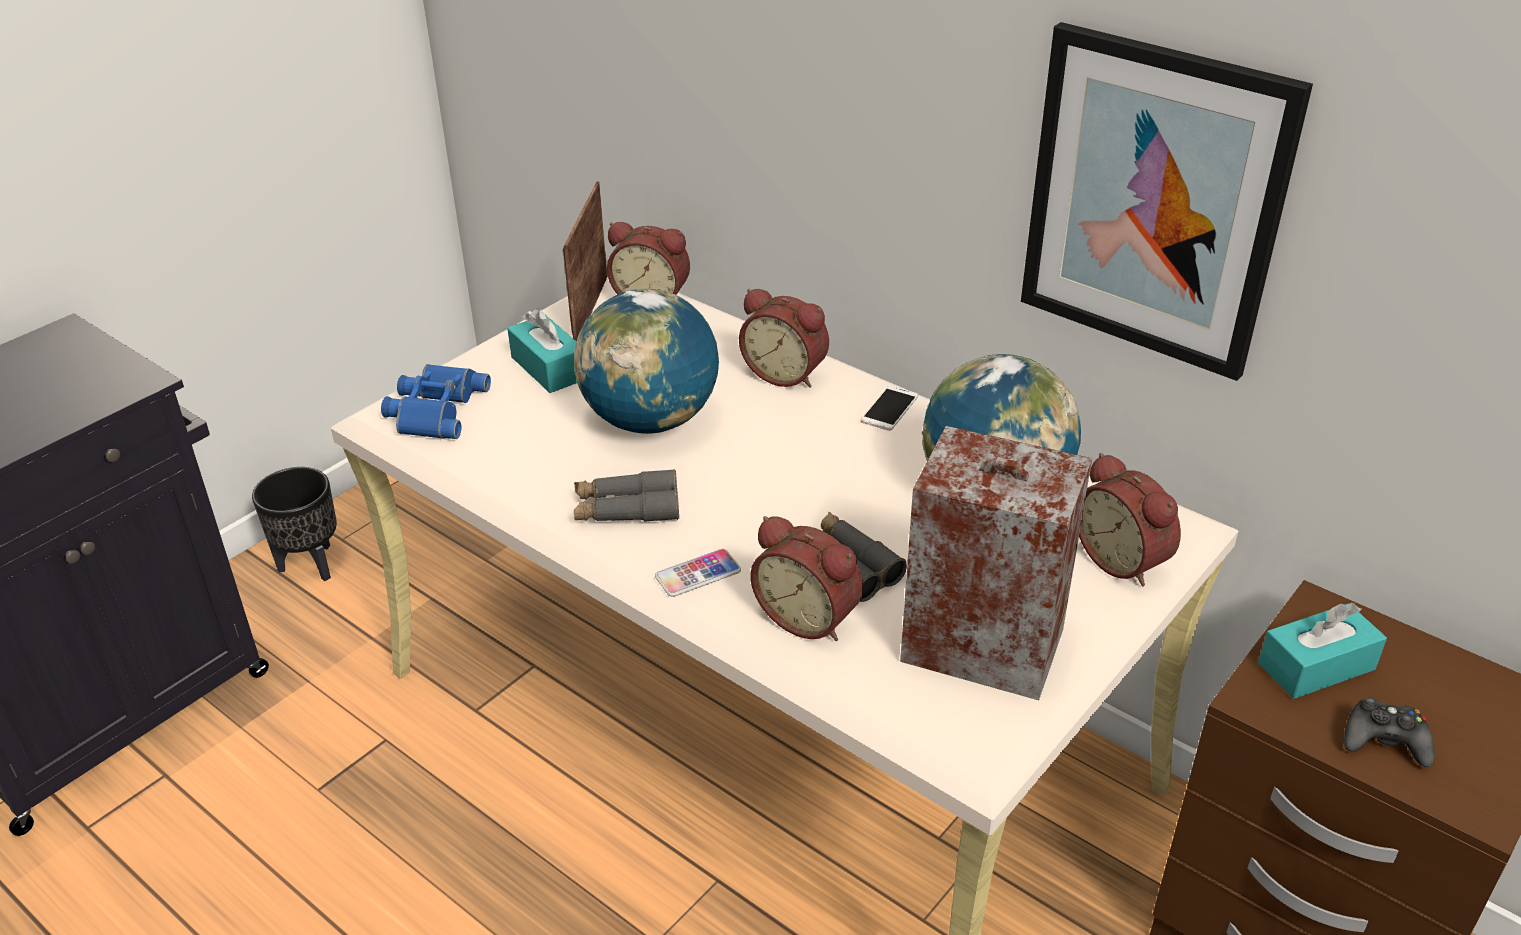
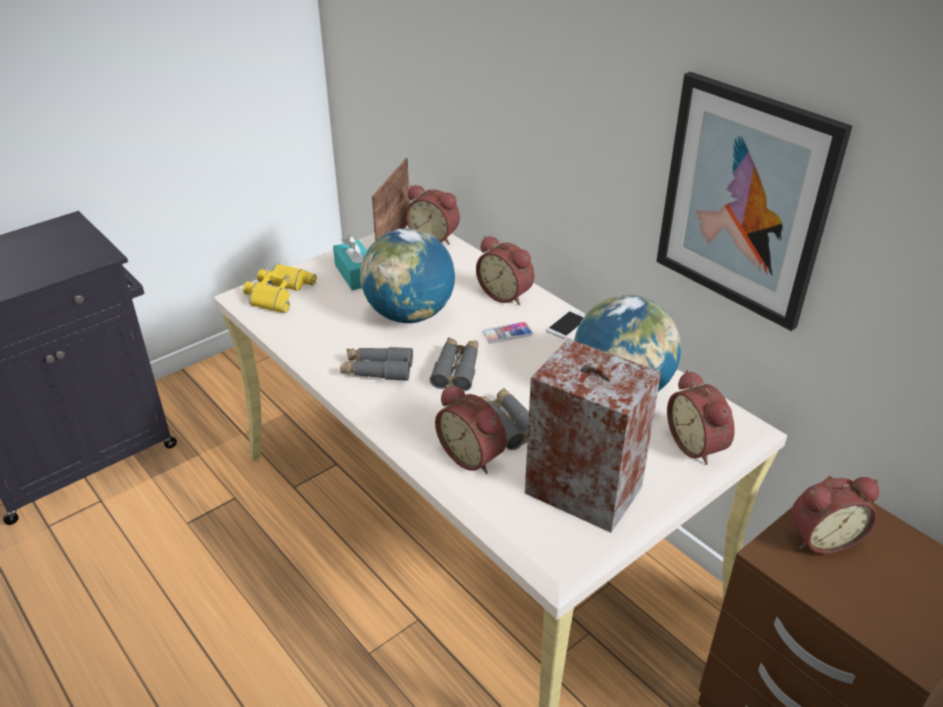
camera: 10 degrees right, 0 degrees up
black planter [252,467,337,581] -> none
blue binoculars [381,364,491,439] -> yellow binoculars [243,264,317,313]
phone [655,549,741,597] -> phone moved to [483,322,533,344]
turquoise tissue box [1258,603,1387,699] -> alarm clock [790,477,879,554]
black game controller [1344,697,1435,767] -> none
none -> grey binoculars [430,338,479,391]

